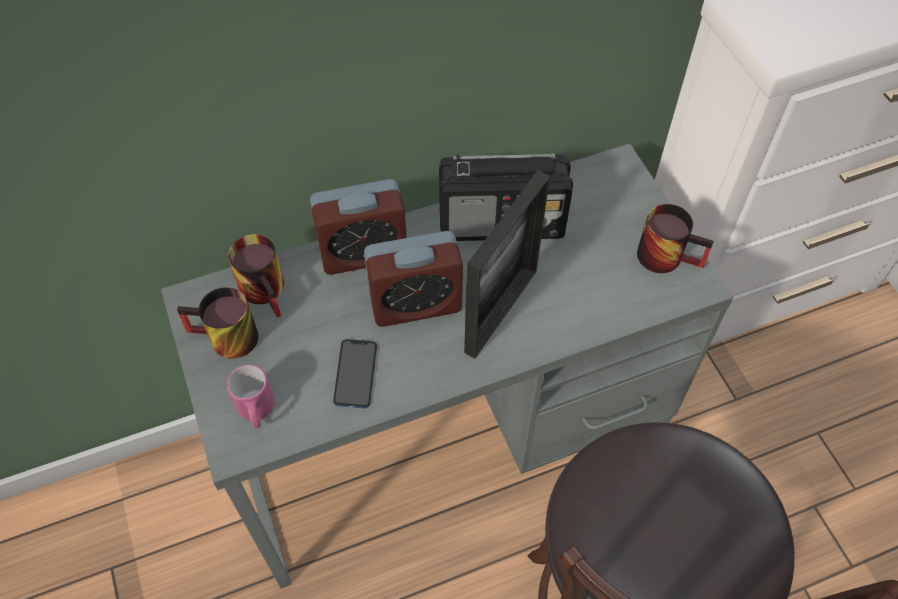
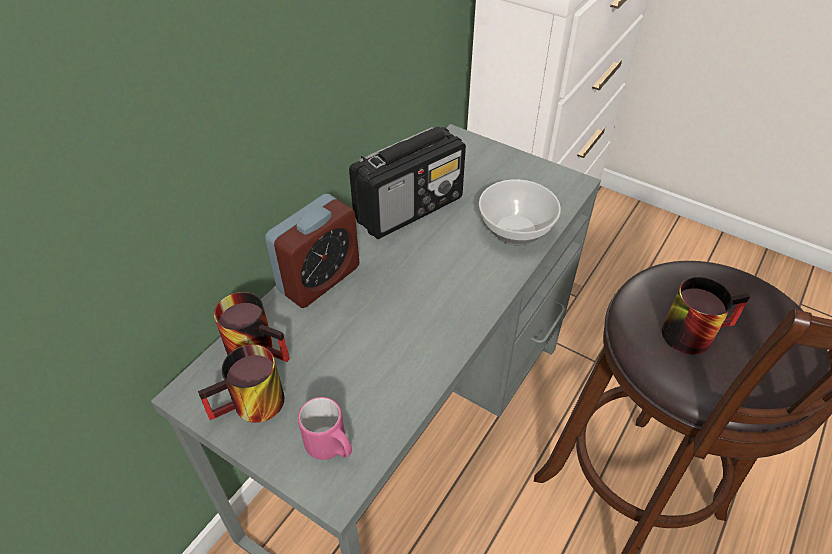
camera: 35 degrees left, 10 degrees down
phone [333,339,377,409] -> none
alarm clock [364,231,463,327] -> none
picture frame [464,170,550,359] -> none
mug [637,204,714,273] -> mug moved to [662,277,750,354]
none -> bowl [479,179,561,245]

